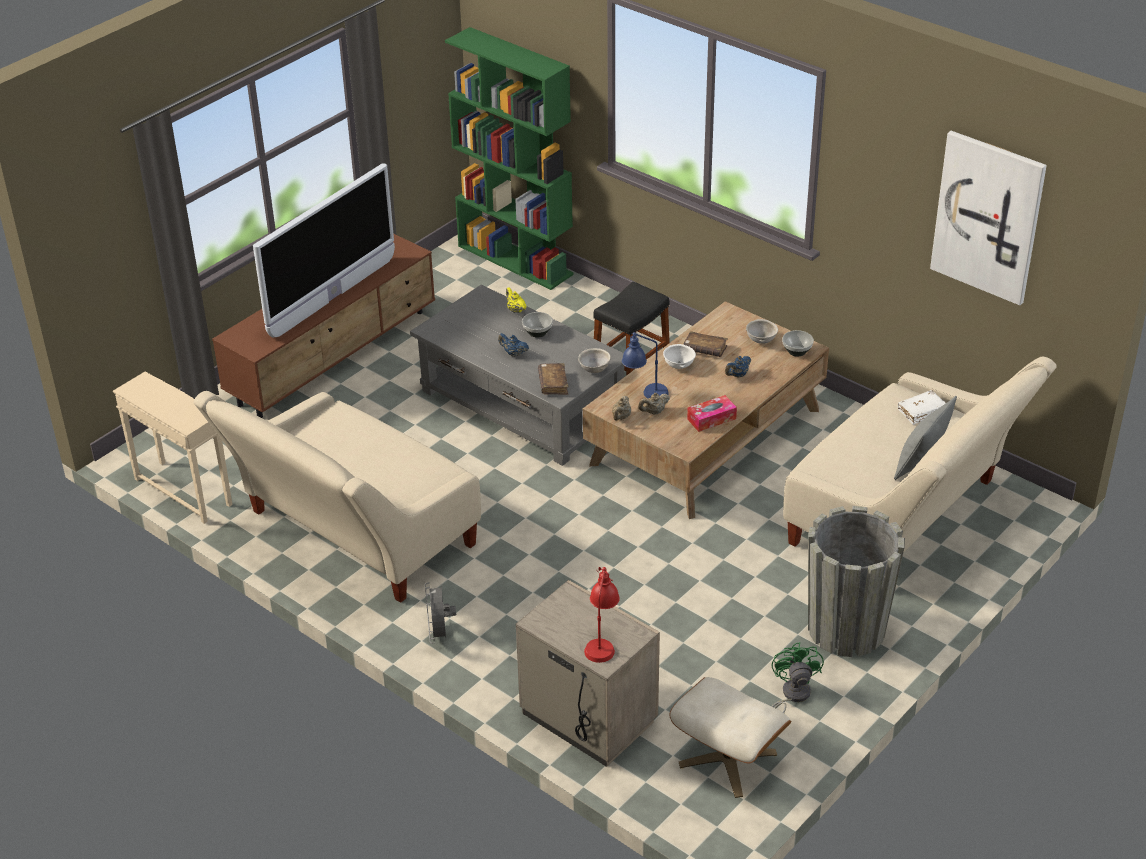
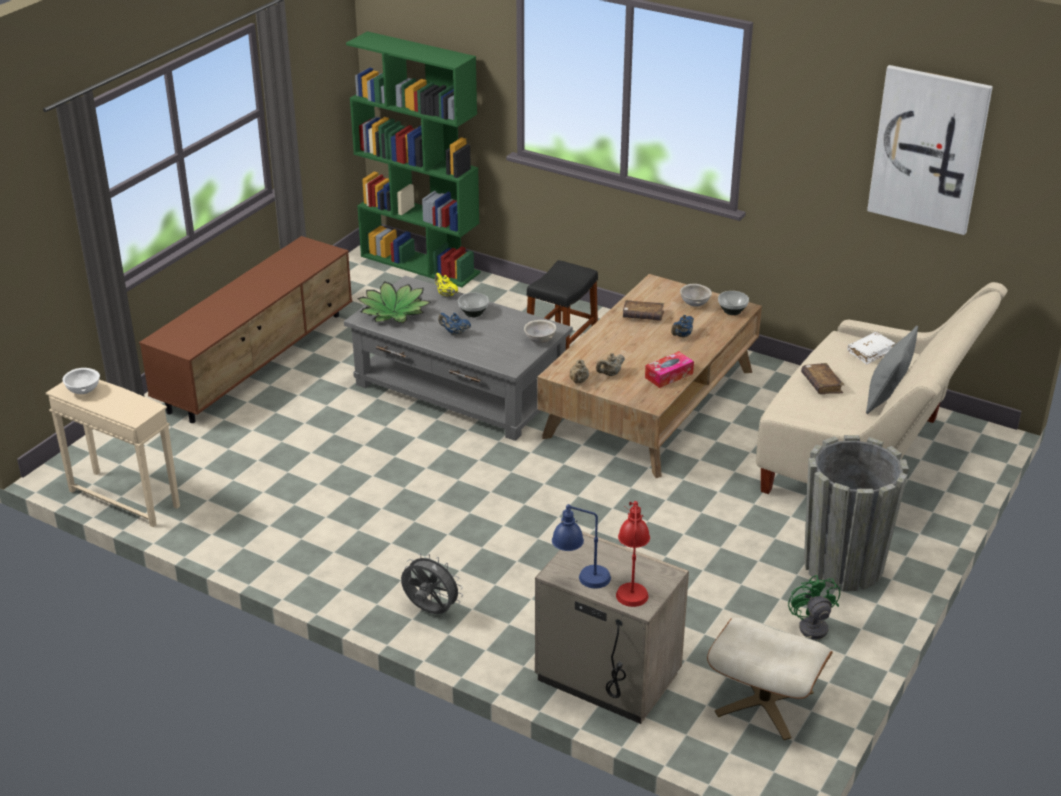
camera: 10 degrees left, 5 degrees down
beige sofa [193,391,481,603] -> none
television [253,163,395,337] -> none
grey fan [425,582,456,644] -> grey fan turned 135 degrees clockwise [401,553,463,614]
brown book [538,363,568,395] -> brown book moved to [801,363,845,394]
blue table lamp [622,332,669,399] -> blue table lamp moved to [552,504,611,588]
white bowl [663,344,696,369] -> white bowl moved to [63,368,100,394]
none -> potted plant [357,282,431,323]

